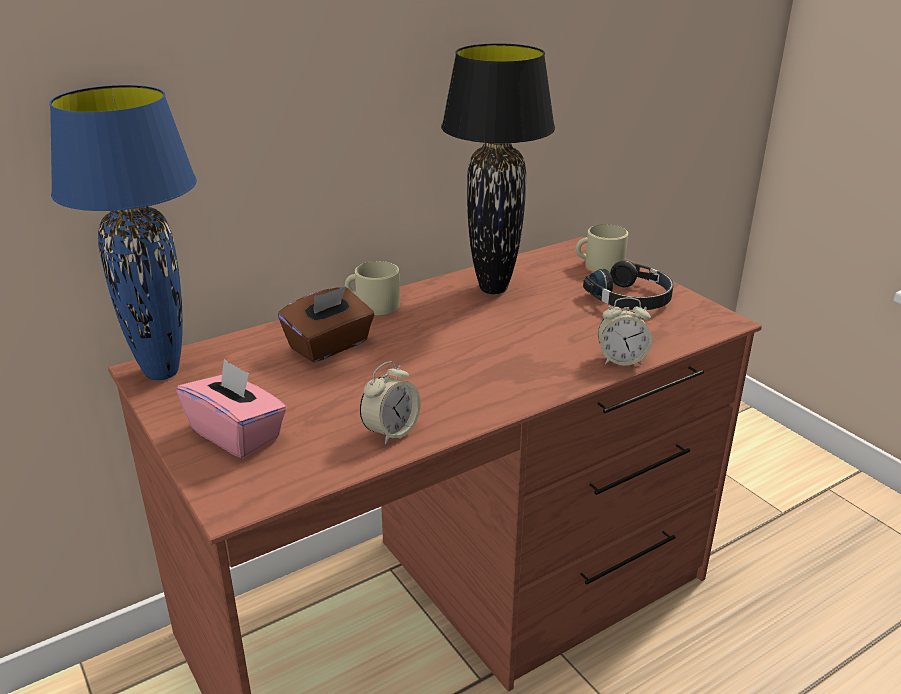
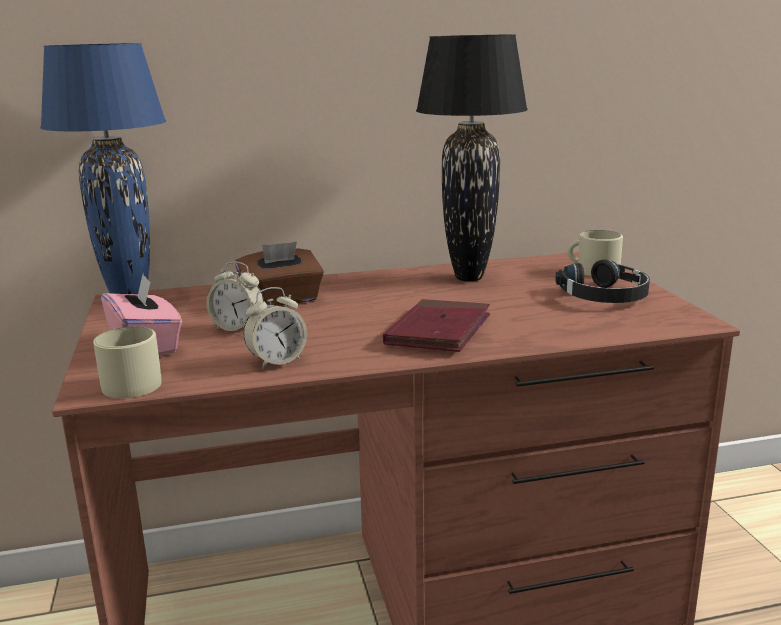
camera: 20 degrees right, 10 degrees down
beige mug [345,261,400,315] -> beige mug moved to [93,326,162,399]
alarm clock [598,297,652,366] -> alarm clock moved to [206,262,264,331]
none -> red book [383,299,490,352]

